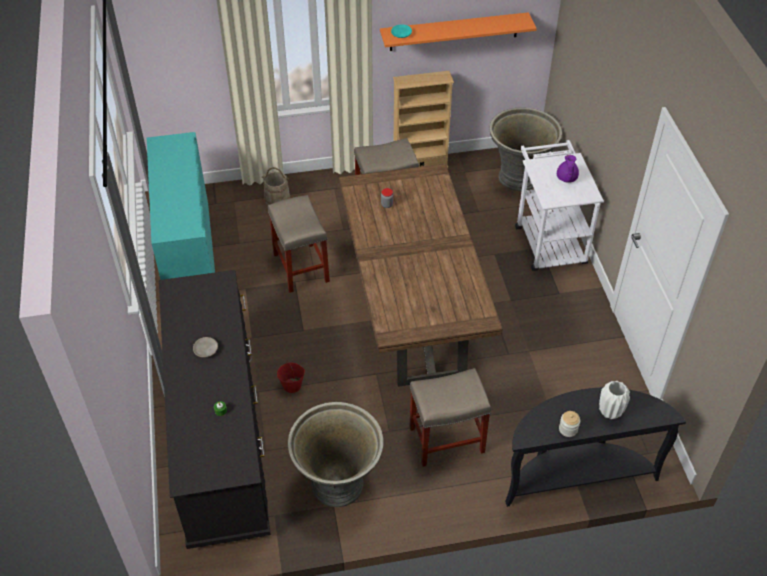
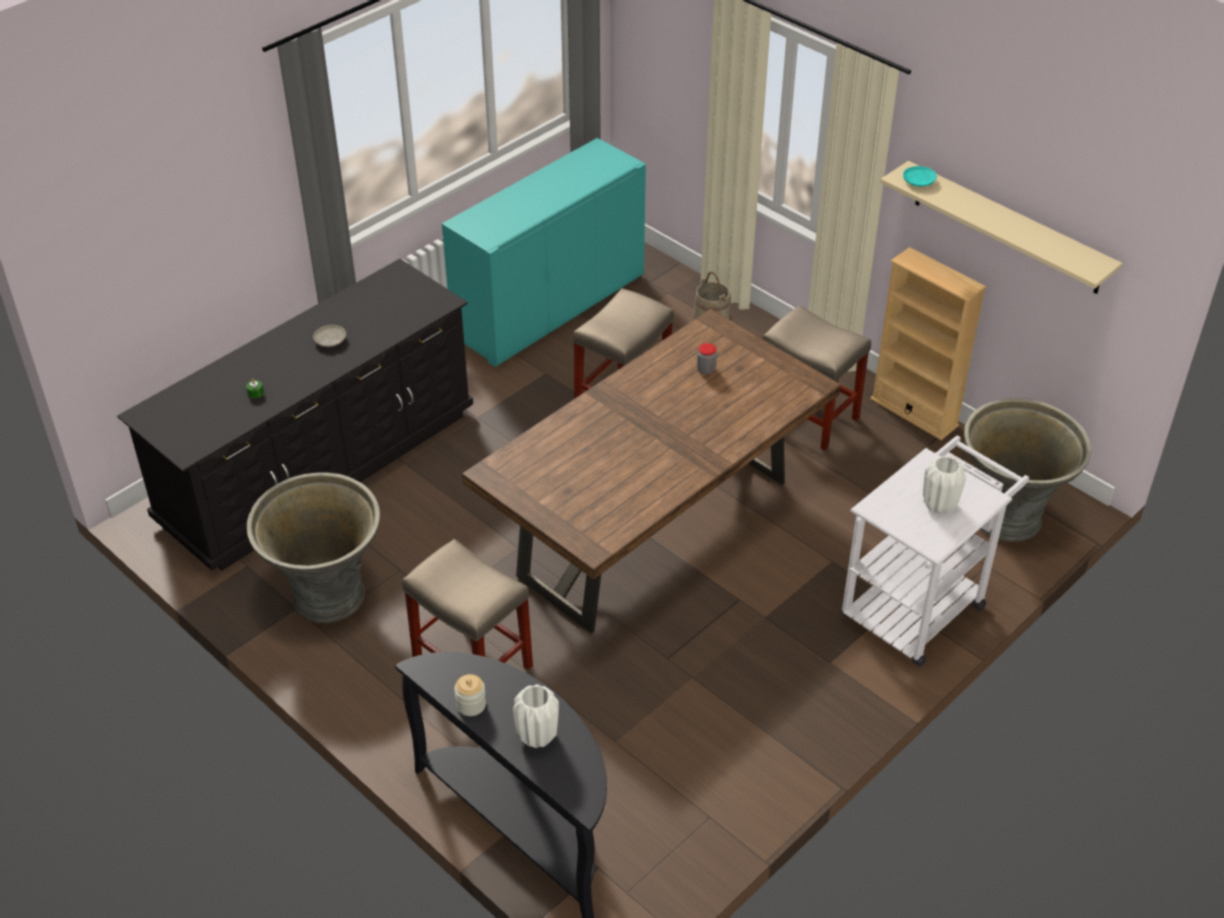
camera: 55 degrees right, 5 degrees down
red bucket [277,361,305,393] -> none
orange shelf [380,12,537,51] -> beige shelf [880,161,1123,294]
purple teapot [557,155,579,183] -> white vase [923,456,966,514]

